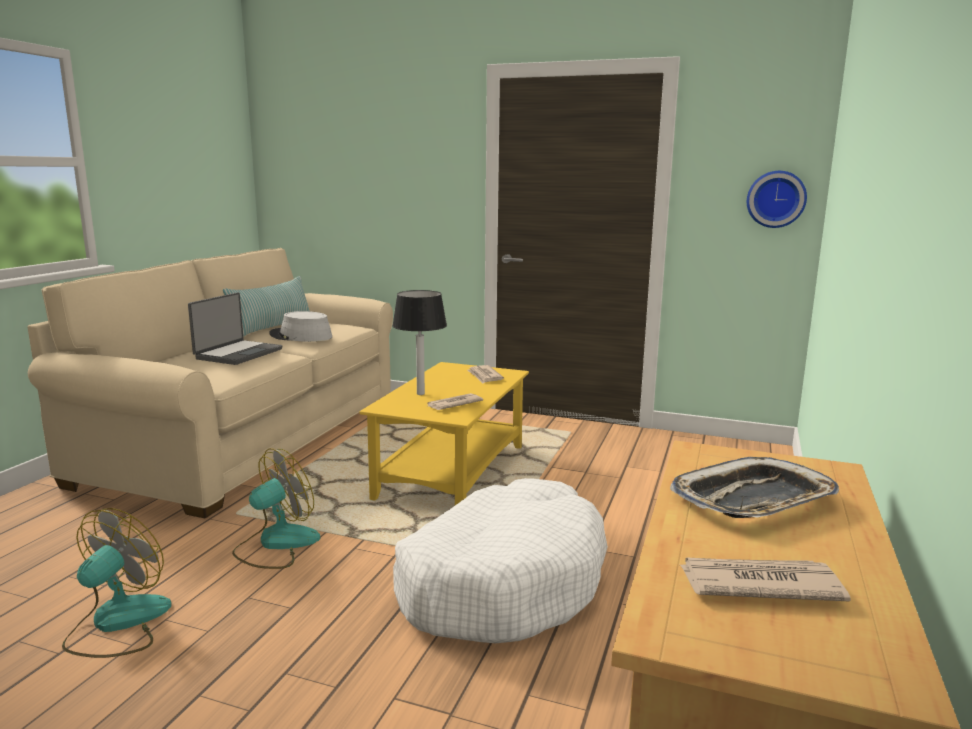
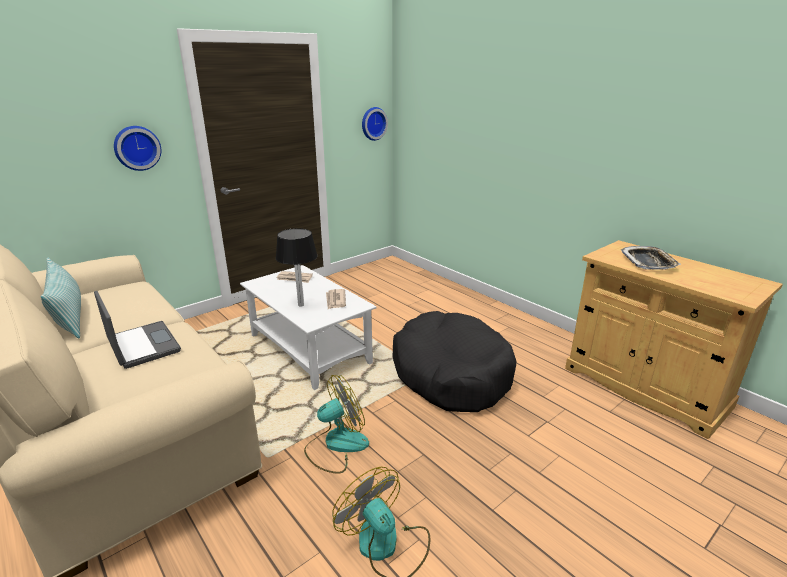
camera: 60 degrees left, 10 degrees up
fan [232,449,320,569] -> fan turned 75 degrees clockwise [304,375,369,474]
grey hat [269,311,332,342] -> none
yellow coffee table [359,362,529,505] -> white coffee table [240,265,376,390]
white dog bed [393,478,608,643] -> black dog bed [393,311,516,412]
newspaper [680,558,851,601] -> none
none -> wall clock [114,126,161,171]

